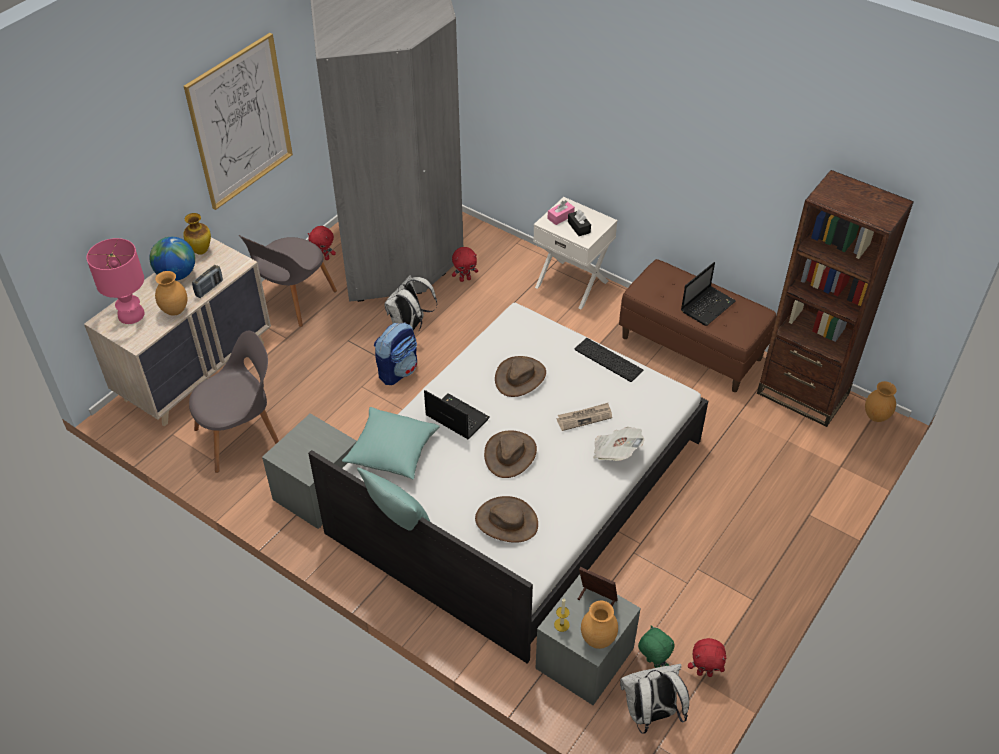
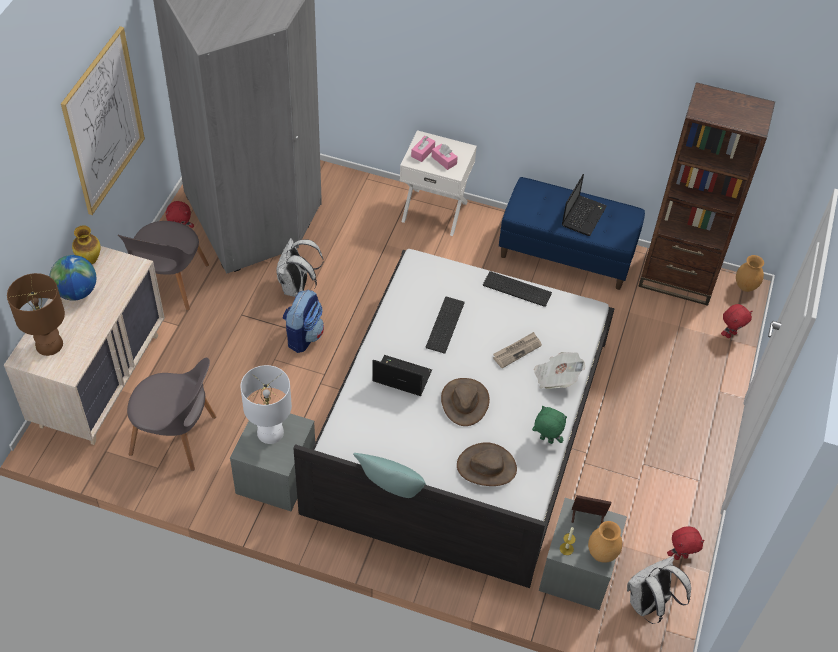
camera: 20 degrees left, 5 degrees up
pink table lamp [87,238,145,324] -> brown table lamp [7,273,65,356]
brown vase [155,271,187,316] -> none
grey chair [189,331,279,473] -> grey chair turned 60 degrees clockwise [127,358,216,471]
radio [192,265,223,298] -> none
turquoise pillow [342,407,440,479] -> none
red plush toy [452,247,478,282] -> red plush toy moved to [721,304,752,338]
brown hat [495,356,546,397] -> keyboard [426,296,465,354]
black tissue box [568,209,591,236] -> pink tissue box [432,144,458,170]
brown bench [619,259,776,392] -> blue bench [499,177,645,290]
green plush toy [638,625,674,668] -> green plush toy moved to [532,406,567,444]
none -> white table lamp [240,365,292,444]

